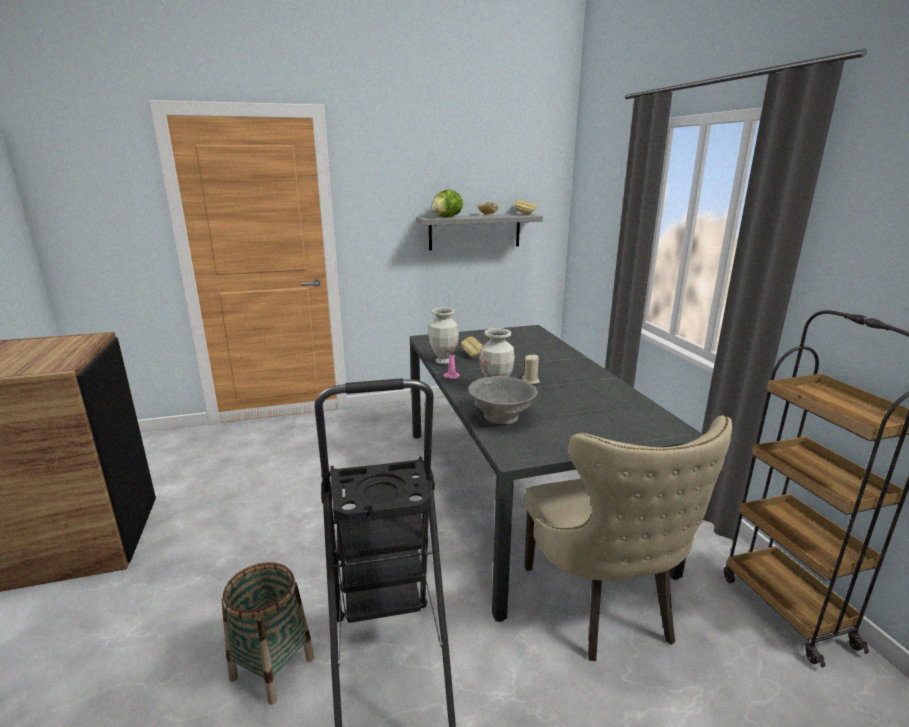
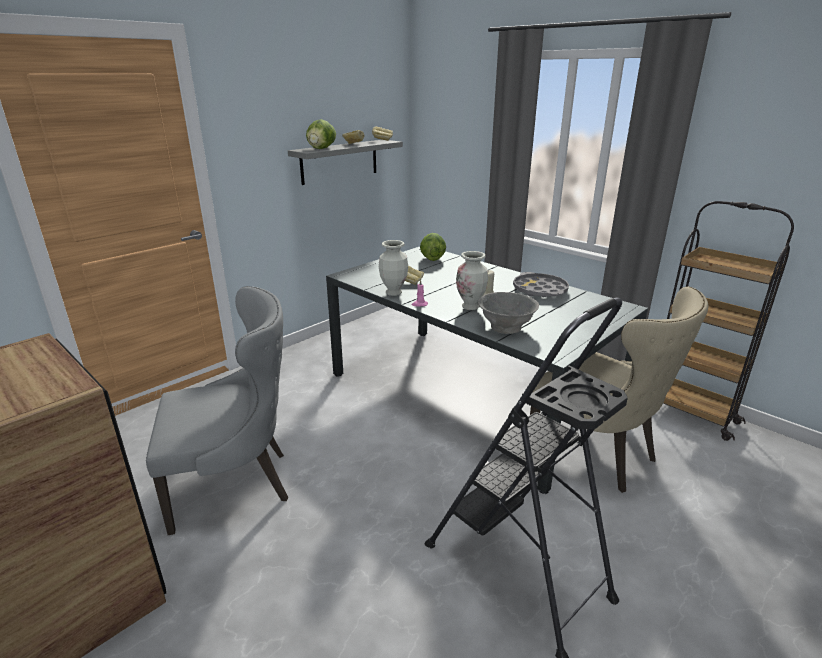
camera: 30 degrees left, 5 degrees up
basket [222,562,315,705] -> none
none -> grey chair [146,286,288,535]
none -> lettuce [420,233,446,261]
none -> grey tray [513,272,569,297]

